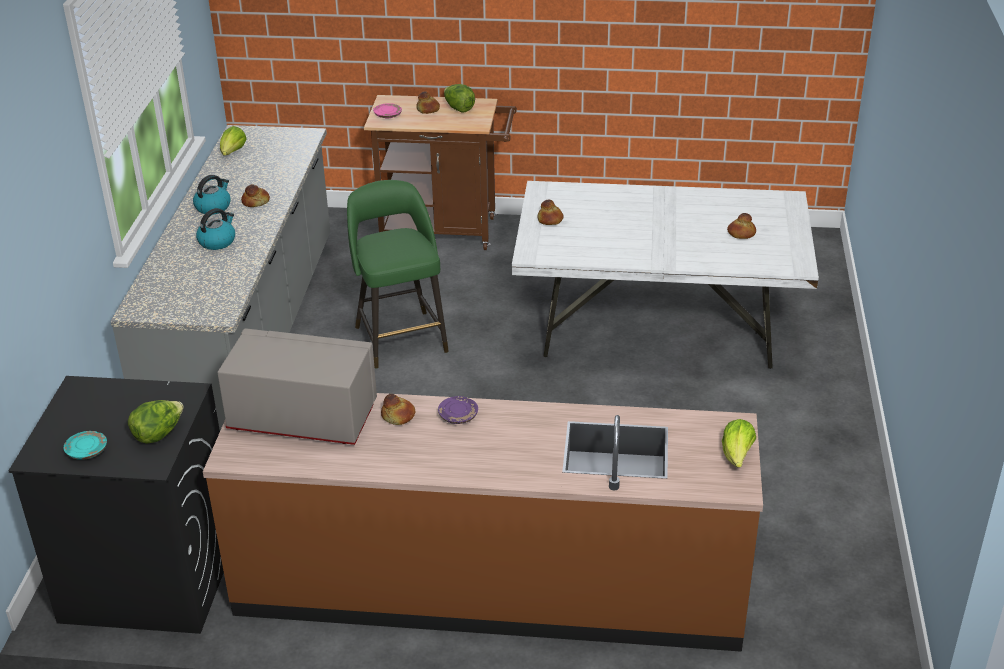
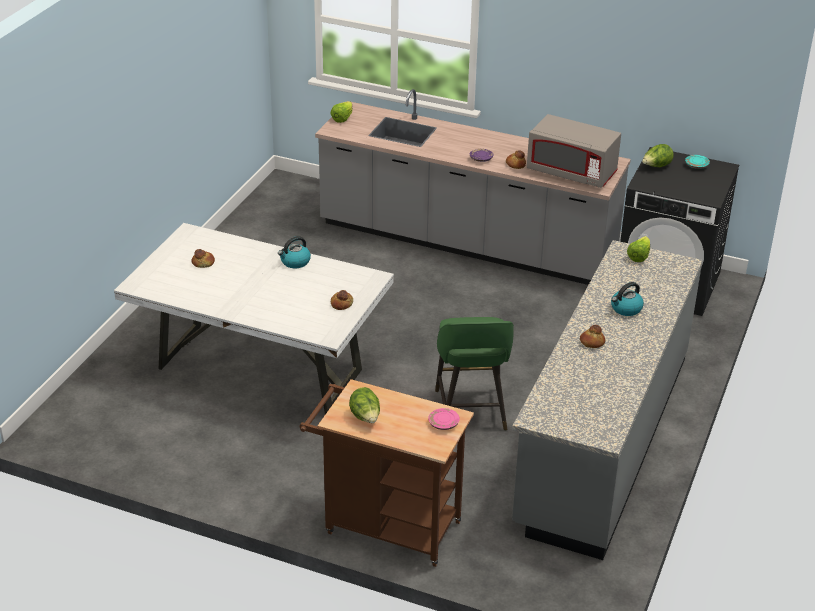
camera: 165 degrees left, 0 degrees up
kettle [193,175,231,215] -> kettle moved to [278,236,311,268]
brown counter [203,393,763,652] -> grey counter [315,89,631,285]
lettuce [220,126,247,156] -> lettuce moved to [627,236,650,262]
bread [416,91,440,114] -> none

